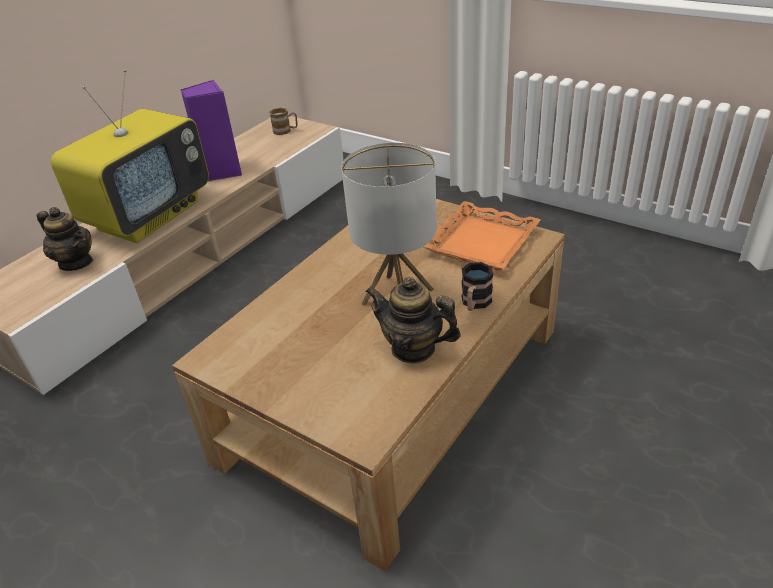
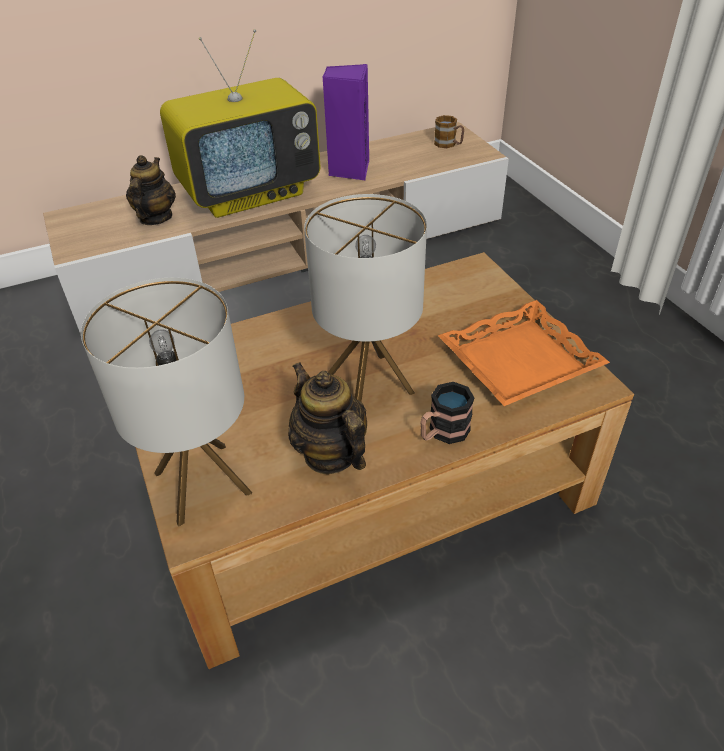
camera: 30 degrees right, 5 degrees up
teapot [37,207,93,271] -> teapot turned 150 degrees counterclockwise [126,155,176,225]
none -> table lamp [81,278,252,526]

